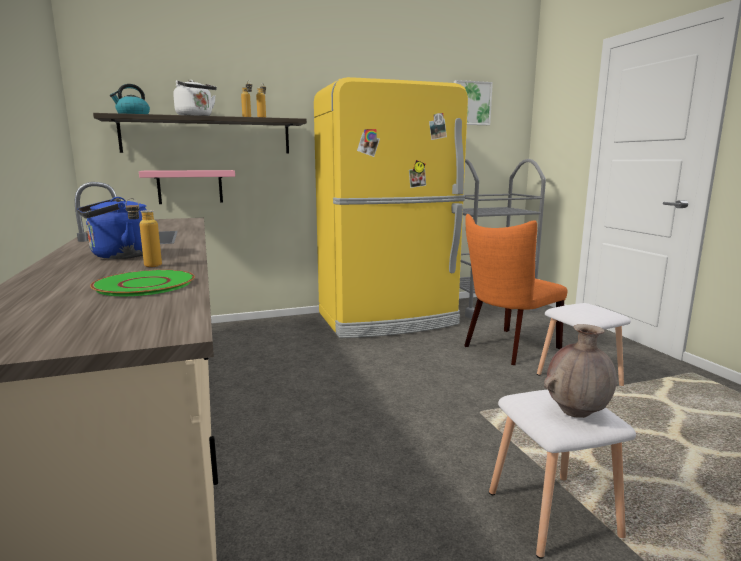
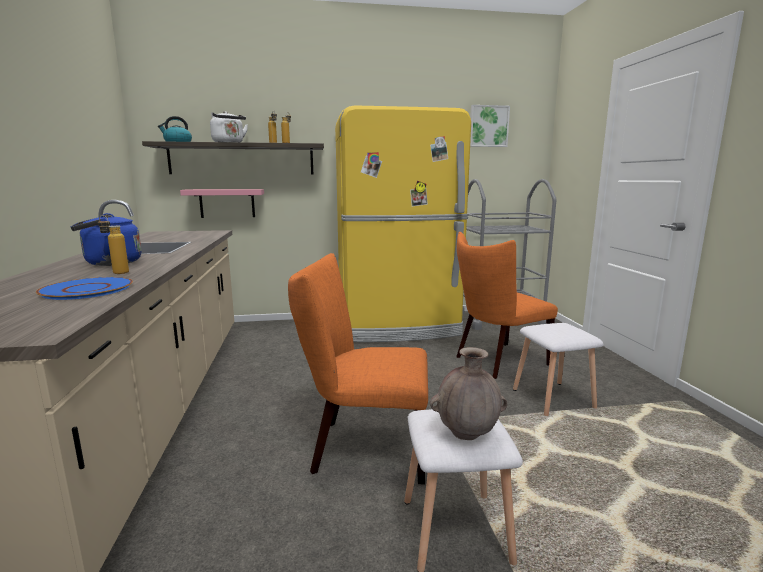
camera: 10 degrees right, 0 degrees up
green plate [90,270,195,296] -> blue plate [36,277,133,300]
none -> orange chair [288,253,428,485]

